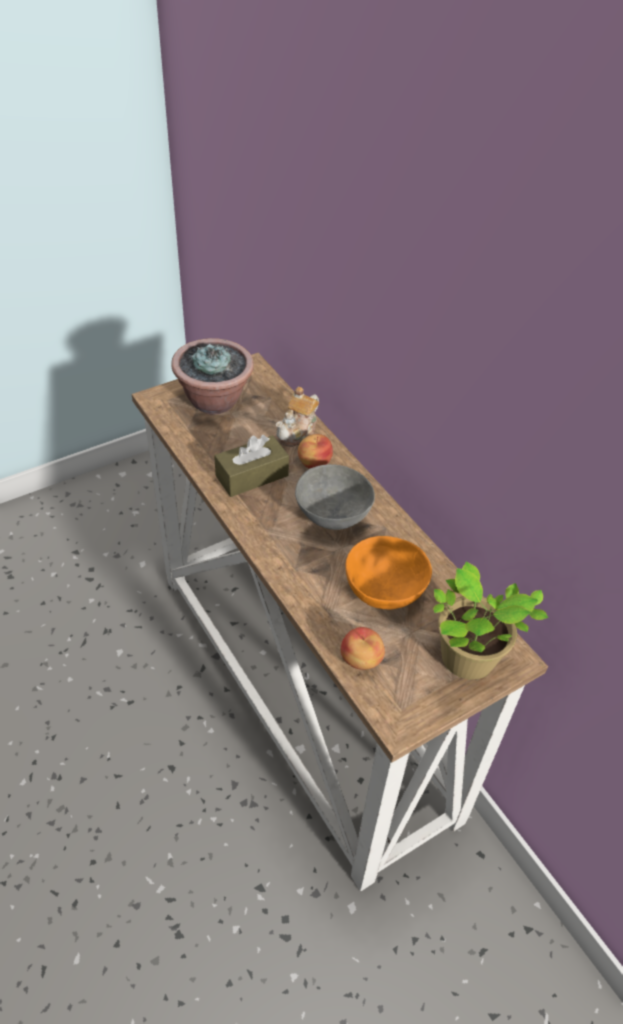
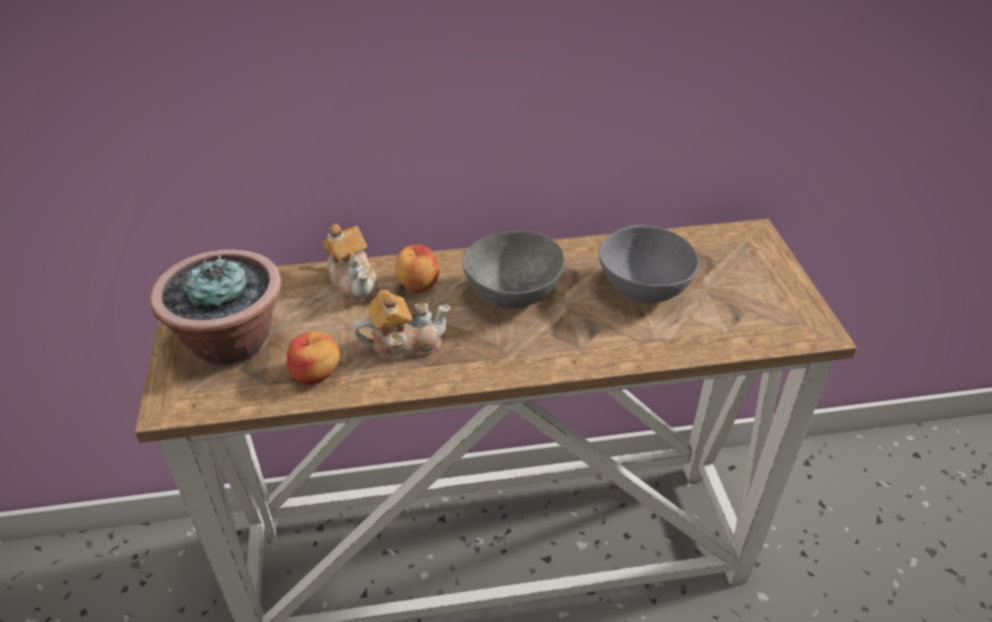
camera: 65 degrees left, 5 degrees down
brown tissue box [214,435,289,497] -> teapot [353,290,451,362]
apple [341,627,385,670] -> apple moved to [287,331,340,384]
orange bowl [345,536,432,609] -> grey bowl [599,225,699,304]
potted plant [433,561,548,680] -> none

